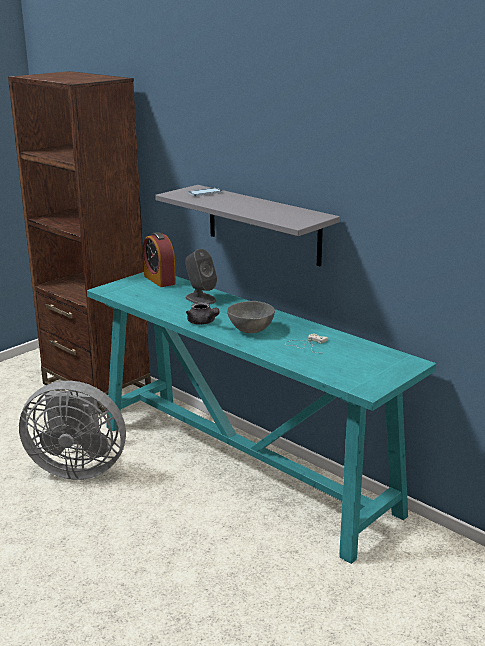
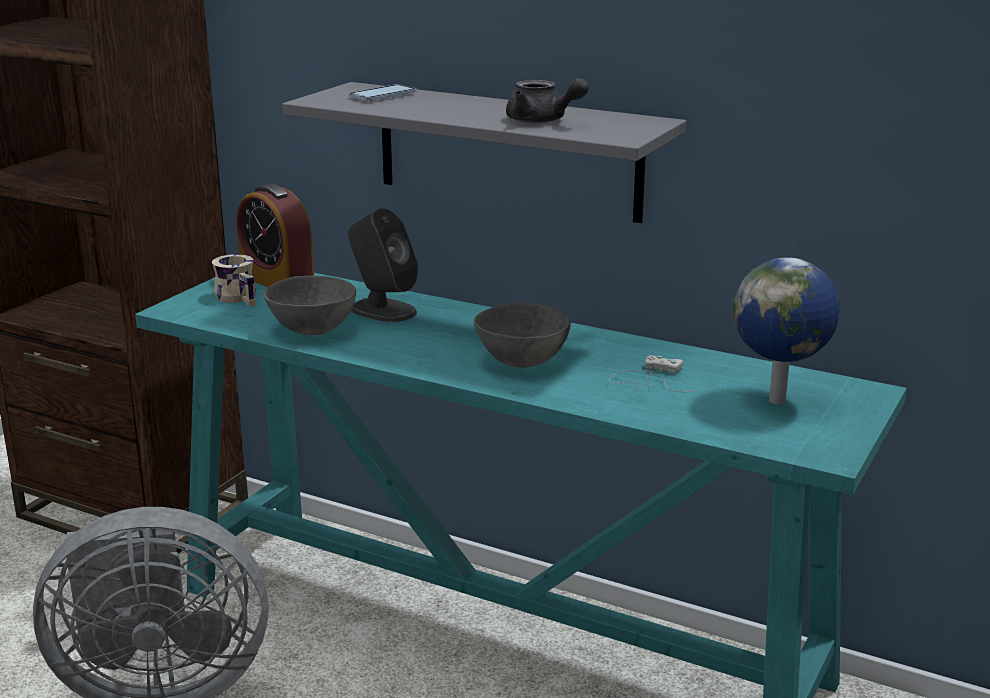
camera: 15 degrees left, 0 degrees up
grey teapot [186,302,220,325] -> grey teapot moved to [506,78,589,123]
none -> beige mug [212,254,256,306]
none -> grey bowl [264,276,356,335]
none -> globe [733,257,840,404]

